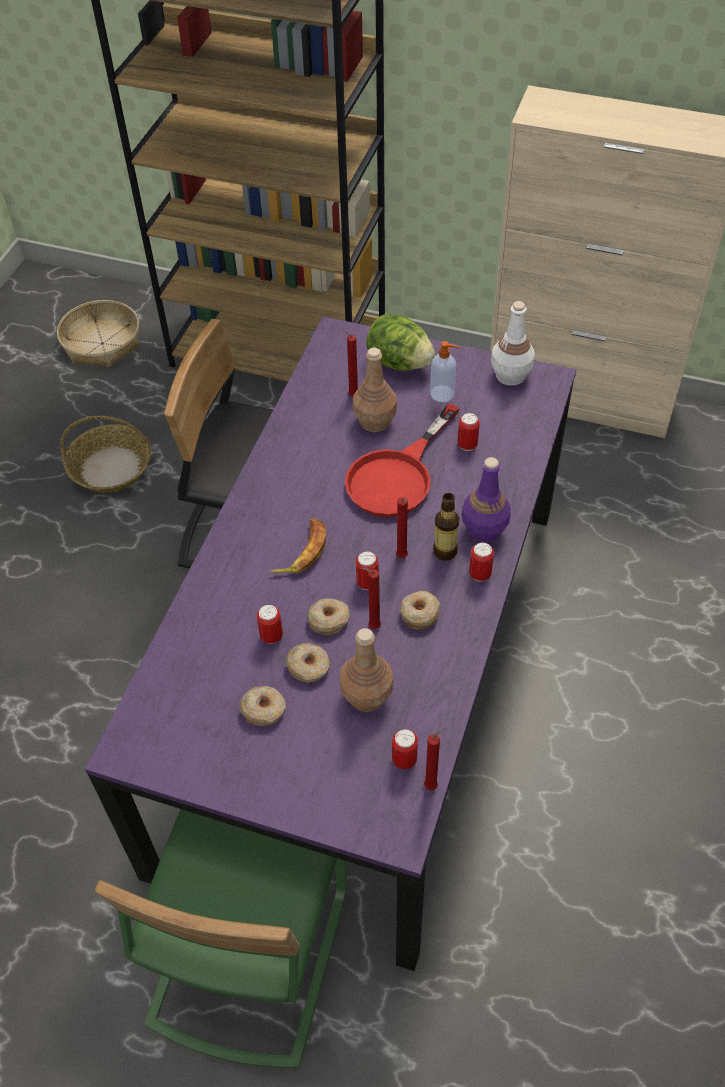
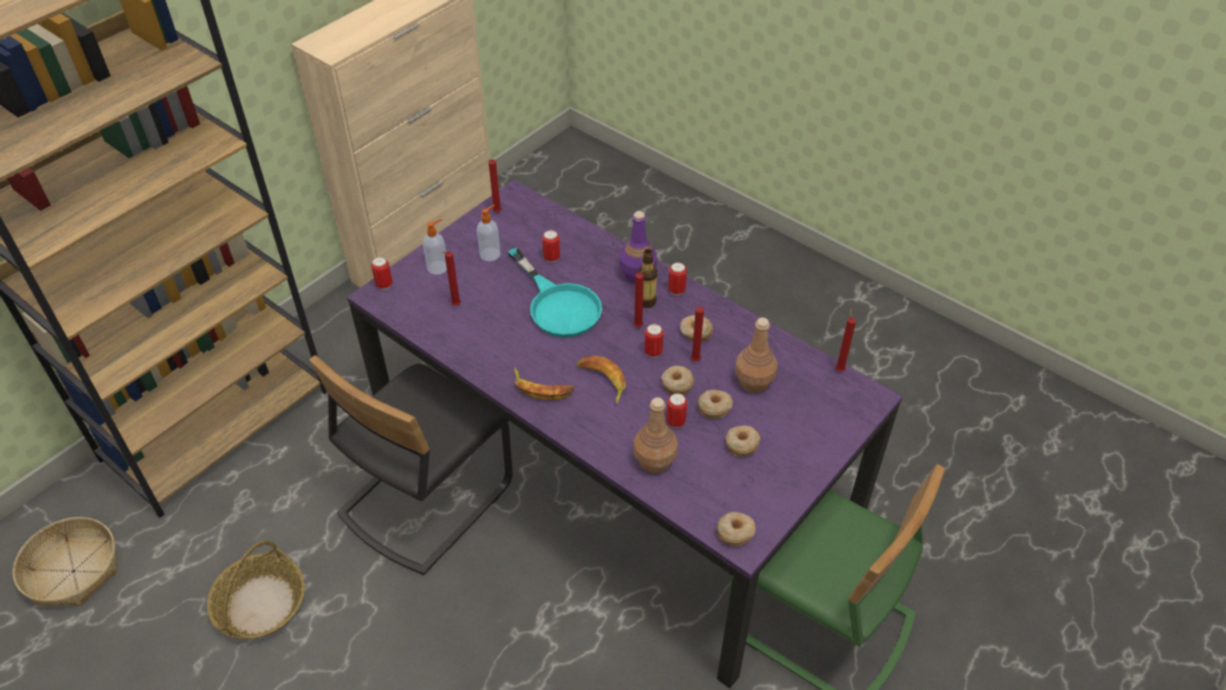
camera: 70 degrees left, 5 degrees down
red frying pan [345,403,460,517] -> turquoise frying pan [508,248,602,338]
brown bottle [353,348,397,432] -> brown bottle moved to [633,397,678,474]
lettuce [366,314,435,371] -> soap dispenser [423,219,447,275]
can [392,729,418,769] -> can moved to [371,257,393,290]
white bottle [491,301,535,386] -> red candle [488,159,502,213]
none -> banana [514,368,574,400]
none -> donut [717,512,756,546]

